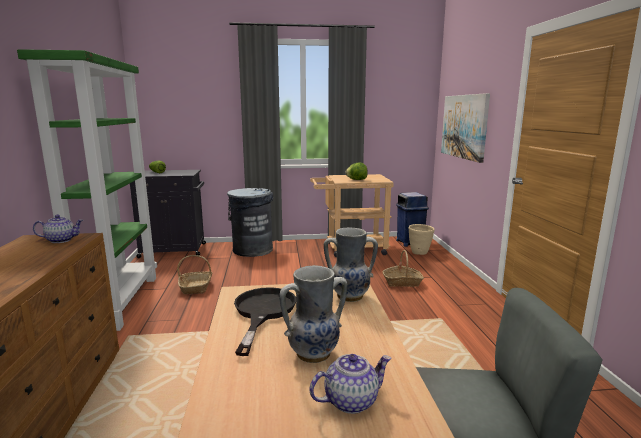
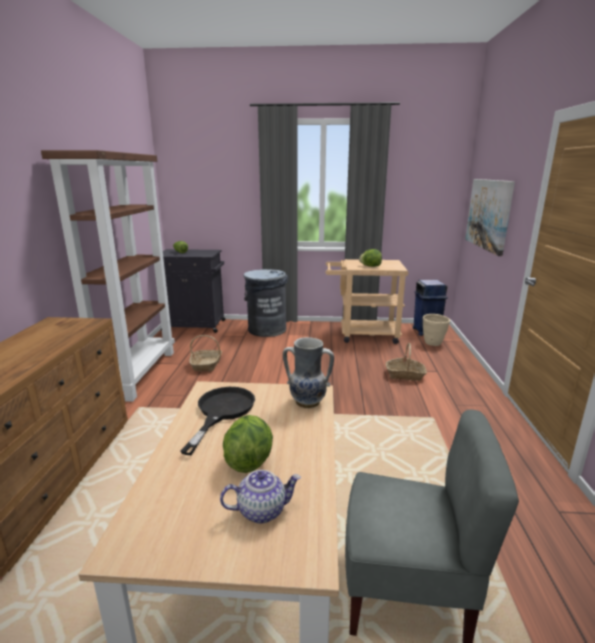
camera: 10 degrees right, 5 degrees up
green bookcase [17,49,157,331] -> brown bookcase [41,150,175,402]
teapot [33,215,83,243] -> none
vase [279,265,348,363] -> lettuce [223,415,273,473]

